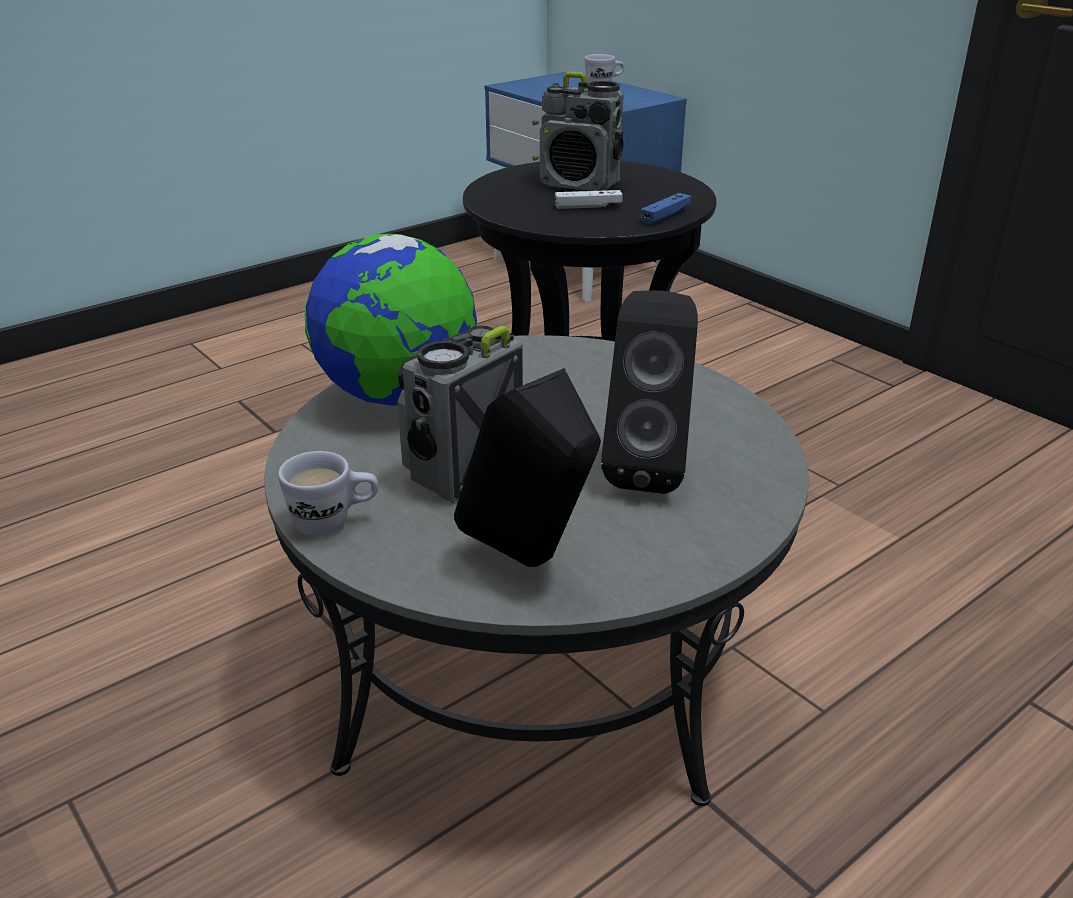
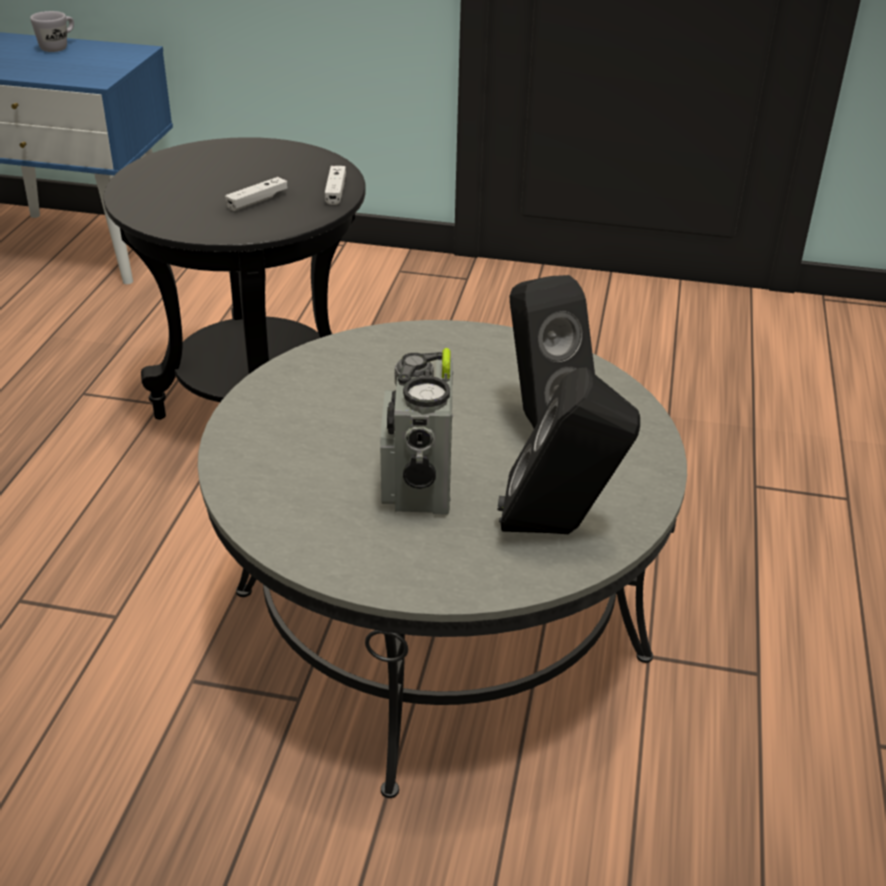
camera: 40 degrees left, 5 degrees up
white mug [278,451,378,536] -> none
globe [305,234,477,406] -> none
radio [540,71,624,191] -> none
blue game controller [641,193,691,225] -> white game controller [325,166,346,205]

